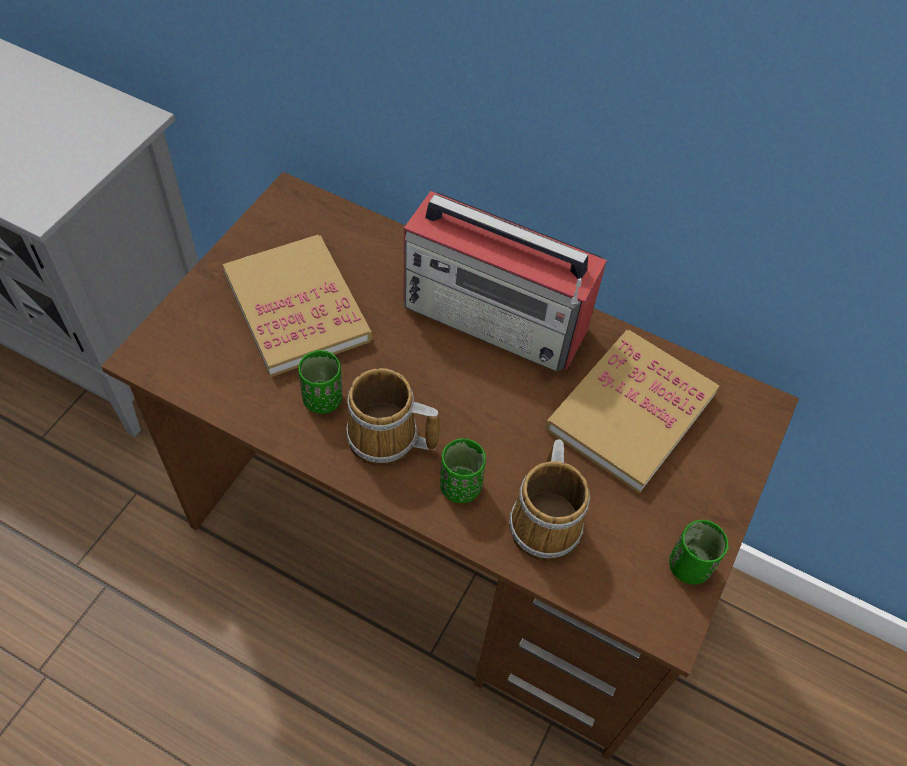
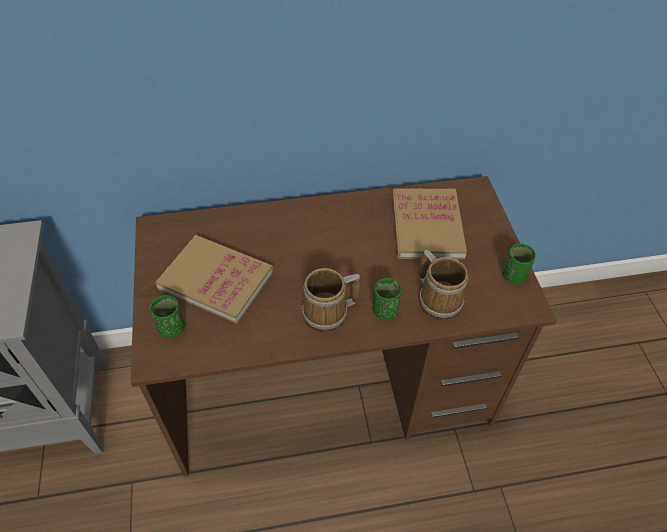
camera: 35 degrees left, 5 degrees down
green cup [298,350,342,414] -> green cup moved to [150,295,184,338]
radio [403,191,607,372] -> none

